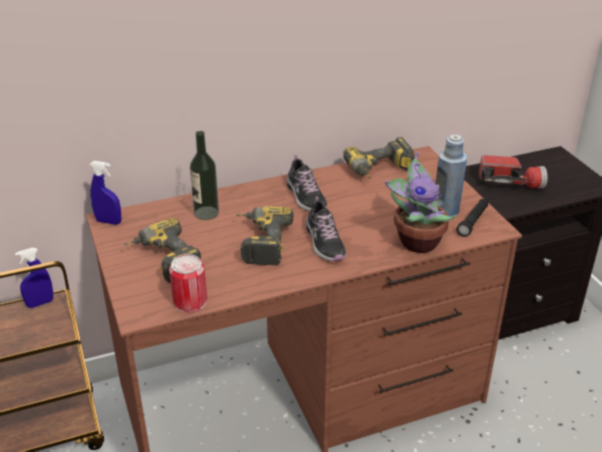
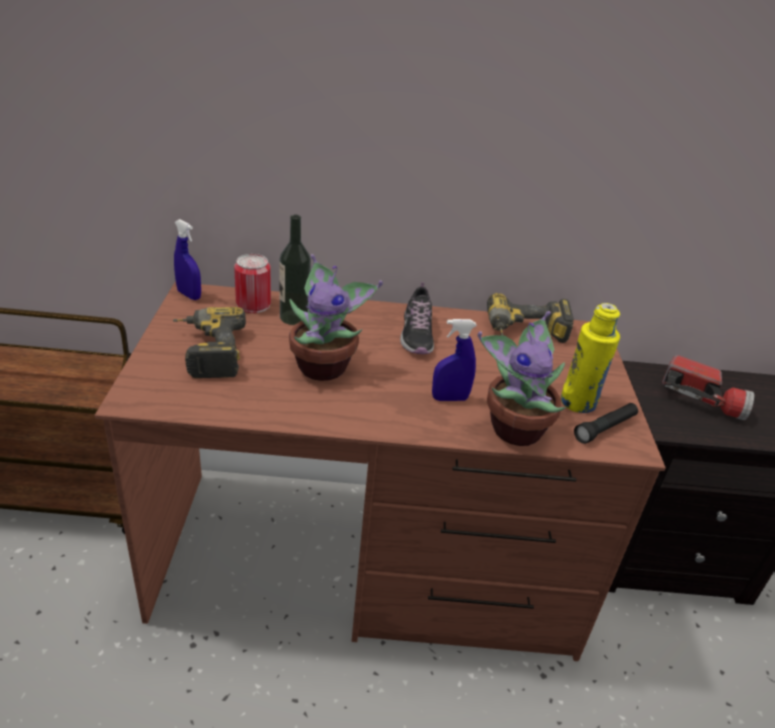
camera: 20 degrees right, 0 degrees up
blue spray bottle [15,248,53,308] -> blue spray bottle moved to [432,319,477,401]
can [169,254,207,313] -> can moved to [234,254,271,313]
power drill [236,206,294,266] -> potted plant [289,254,383,381]
shoe [306,196,346,261] -> none
blue bottle [435,134,467,216] -> yellow bottle [561,303,620,413]

